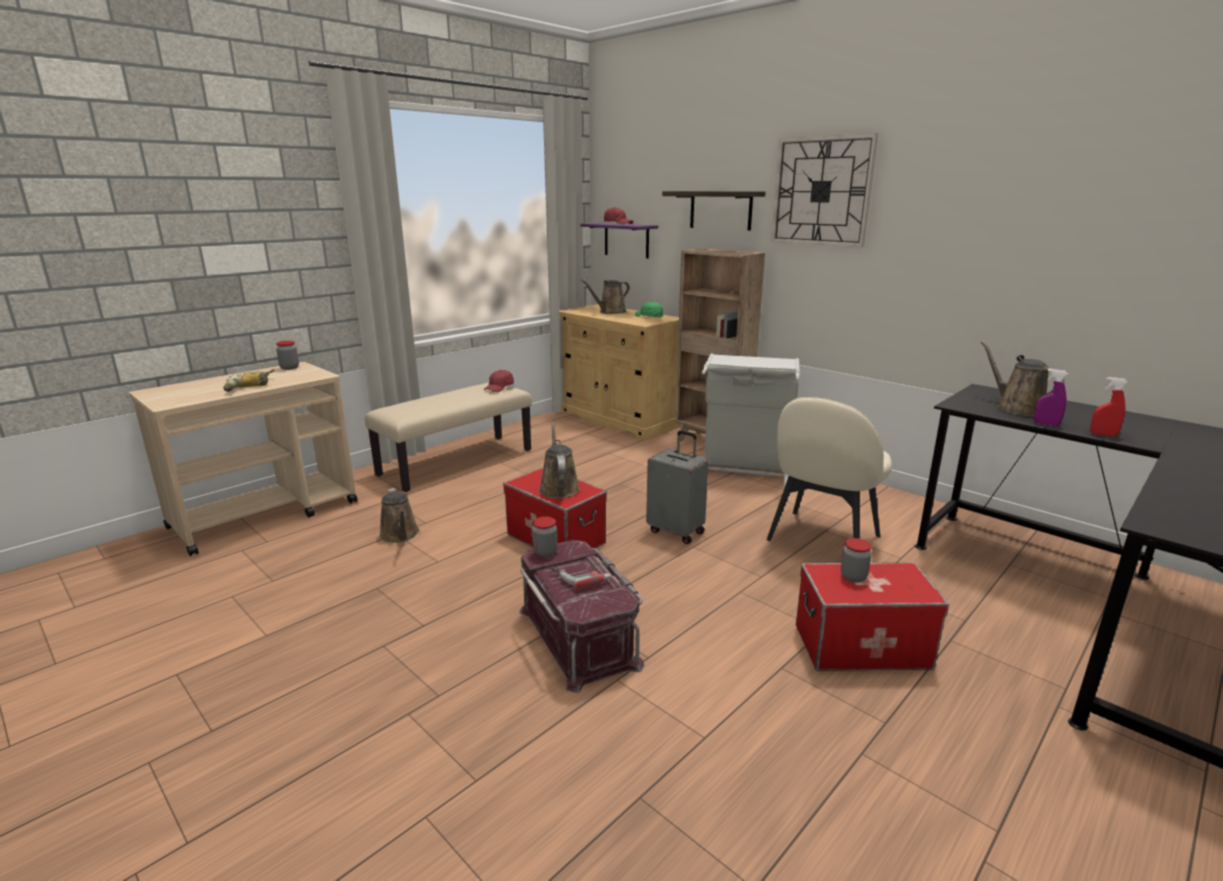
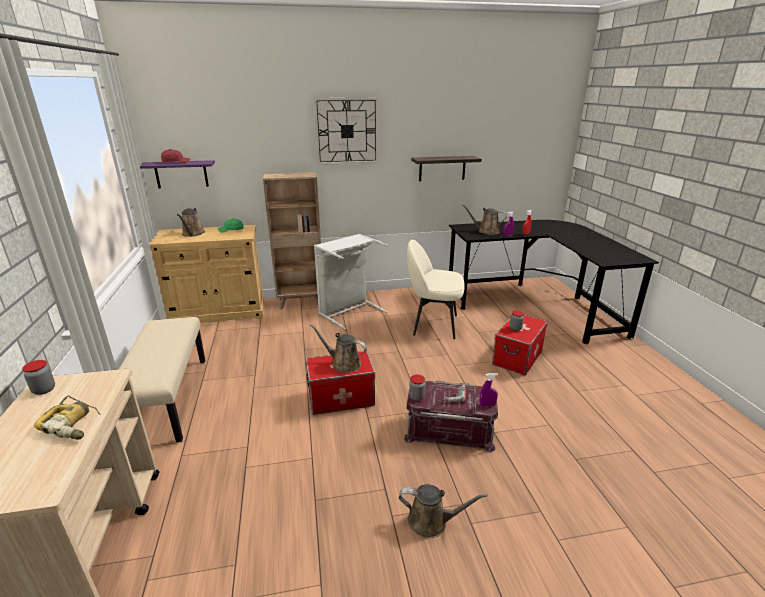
camera: 55 degrees left, 5 degrees up
brown watering can [379,488,419,543] -> brown watering can moved to [399,484,487,539]
red cap [484,370,514,392] -> none
grey suitcase [646,430,709,544] -> none
shelf [662,191,765,231] -> shelf moved to [411,156,482,181]
beige chair [766,397,892,541] -> beige chair turned 120 degrees clockwise [407,240,465,339]
none -> purple spray bottle [480,373,498,407]

